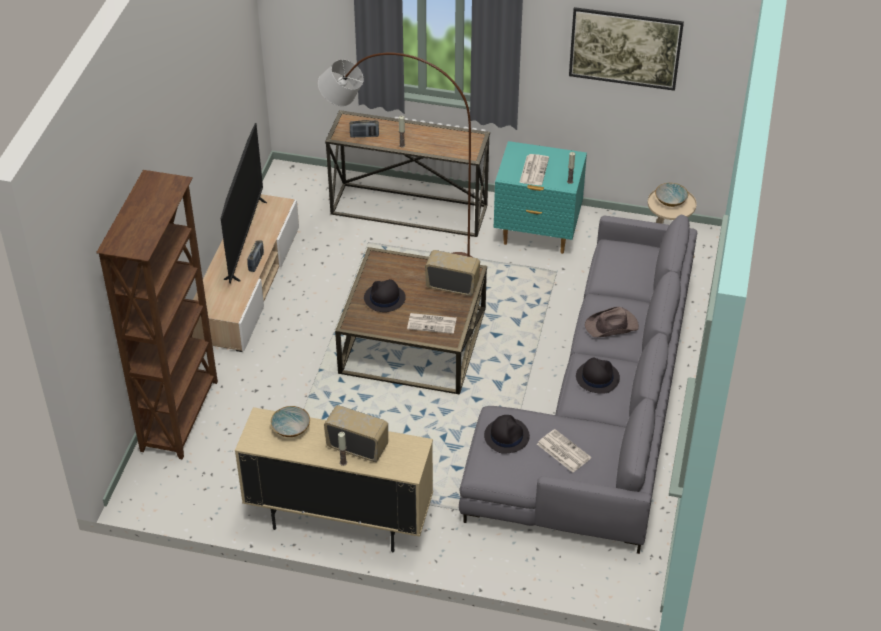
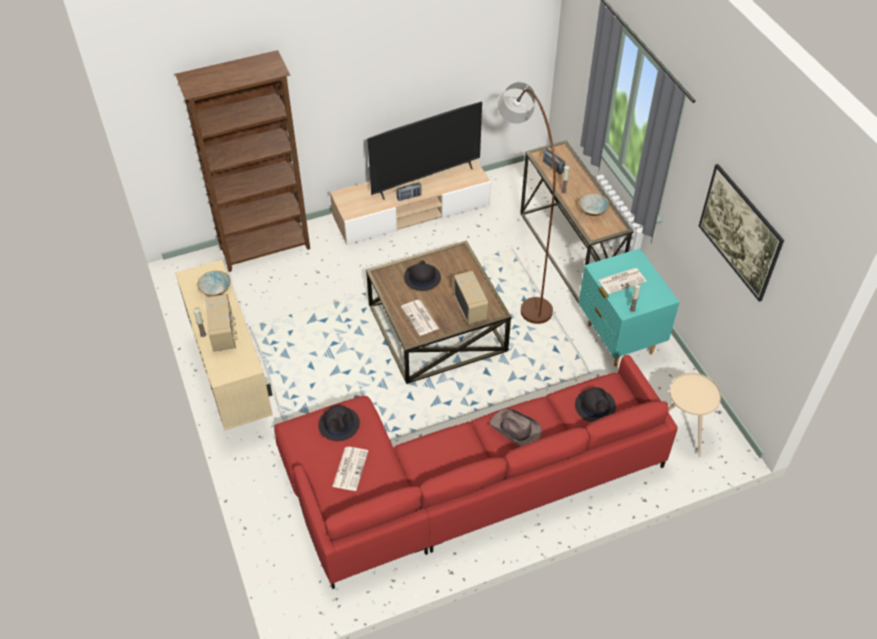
camera: 55 degrees right, 5 degrees up
grey sofa [459,214,697,554] -> red sofa [274,355,678,589]
black hat [576,357,620,394] -> black hat moved to [575,387,616,422]
bowl [655,183,689,207] -> bowl moved to [579,193,610,216]

